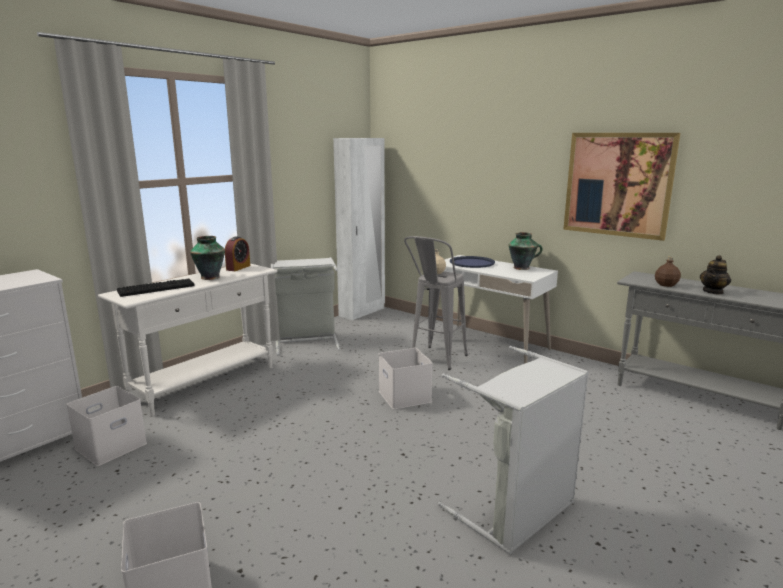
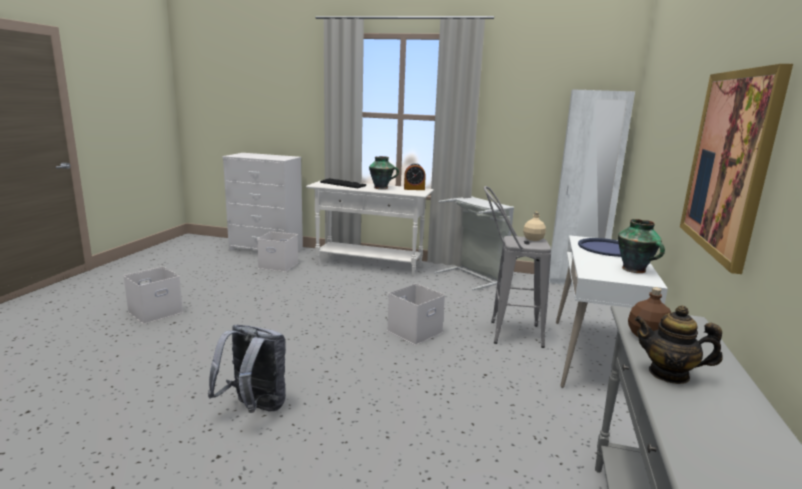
camera: 65 degrees right, 0 degrees up
grey laundry basket [438,346,589,554] -> grey backpack [207,325,286,413]

